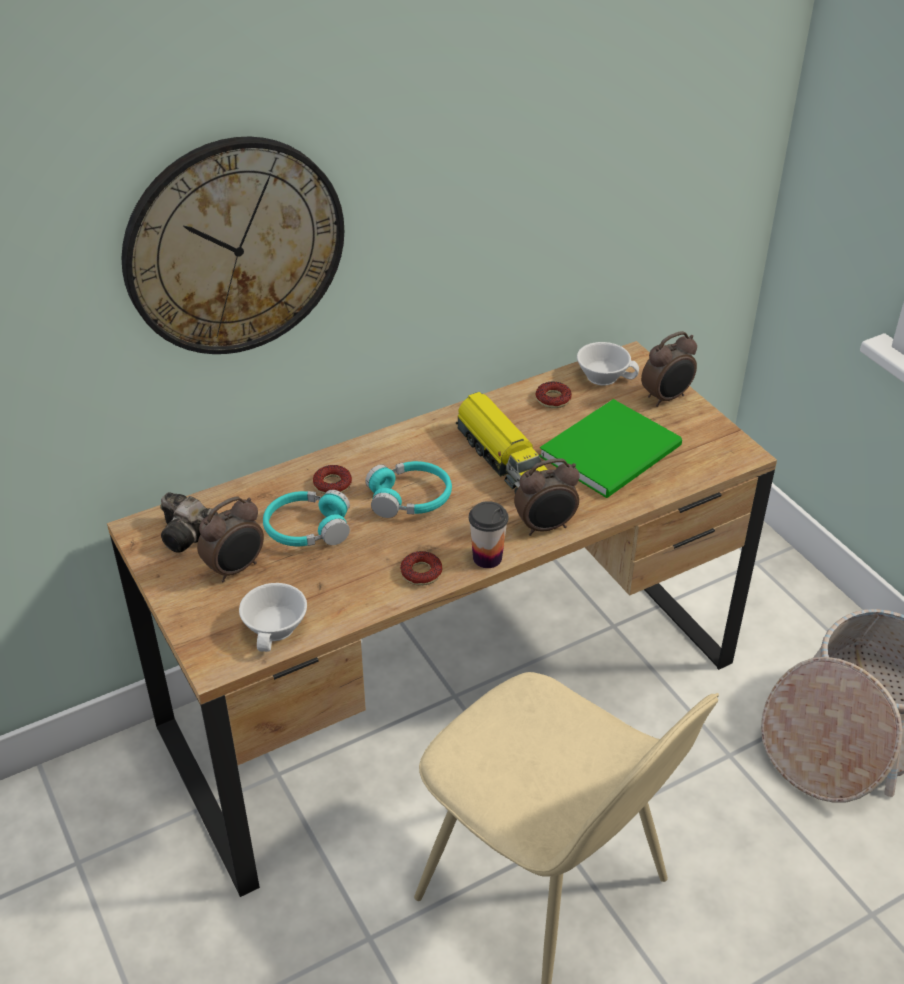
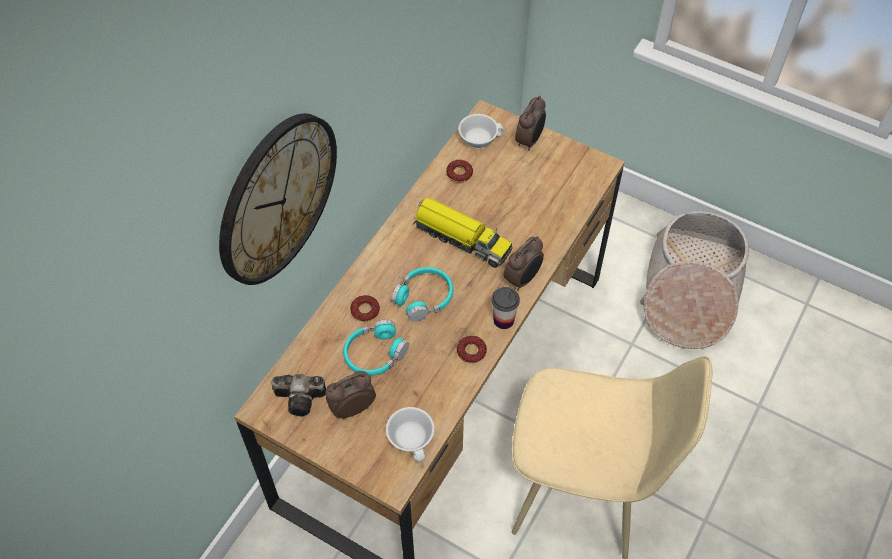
camera: 30 degrees left, 15 degrees up
alarm clock [197,496,264,582] -> alarm clock turned 135 degrees counterclockwise [325,371,376,420]
green book [539,399,682,498] -> none

